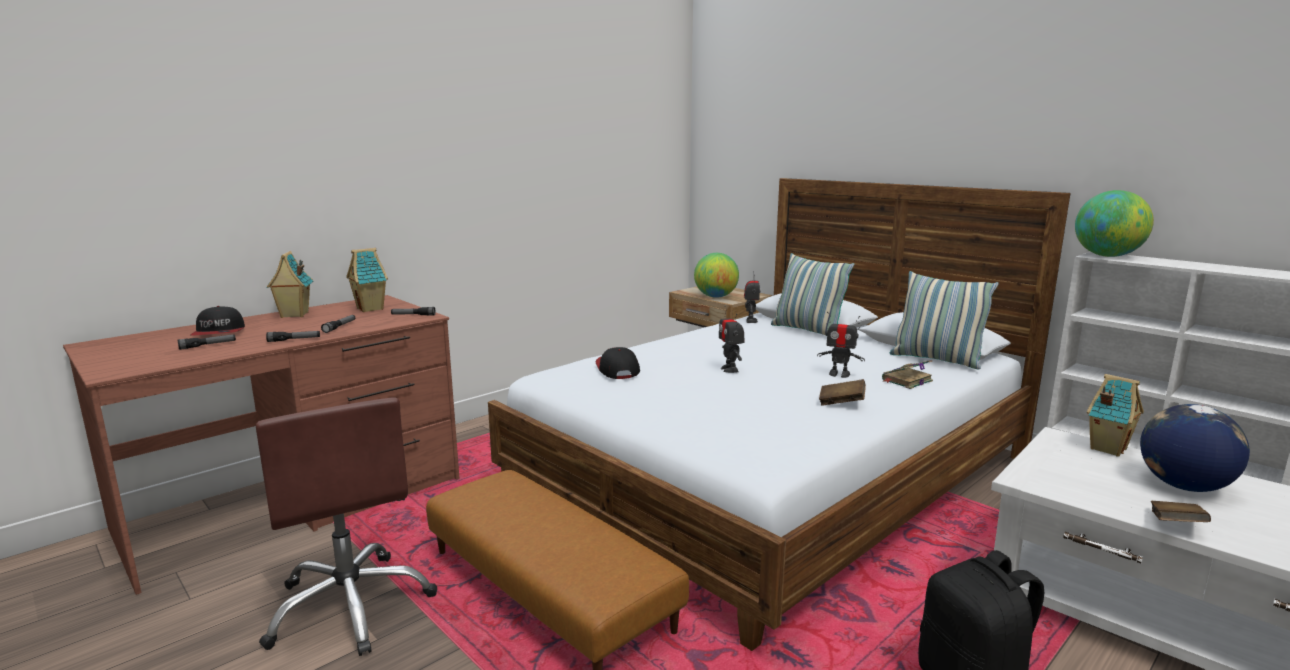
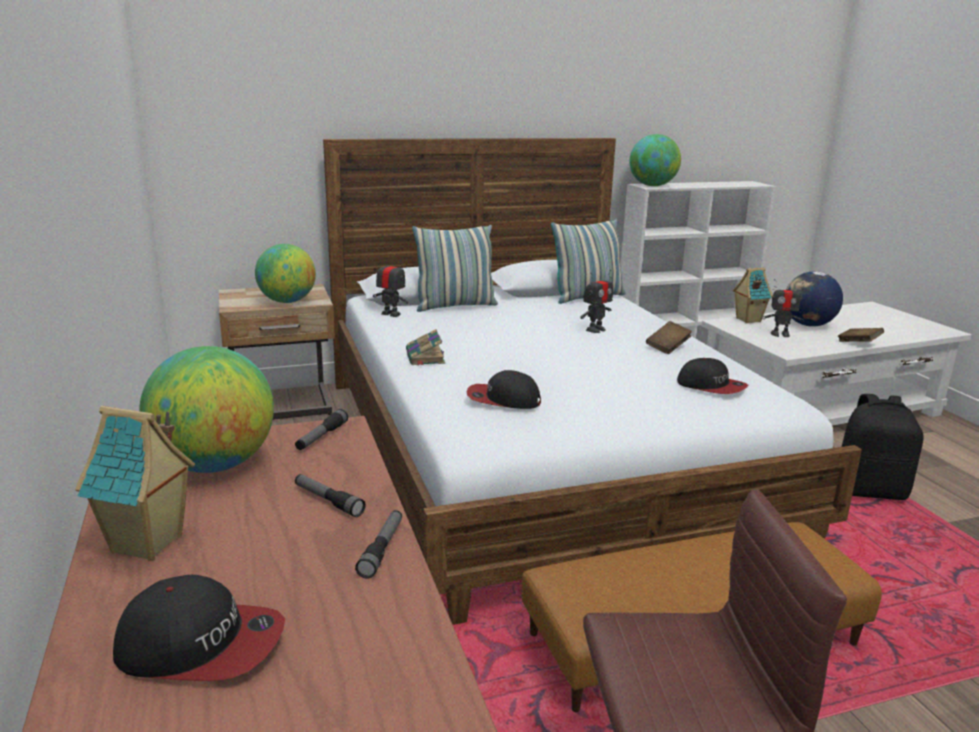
camera: 65 degrees left, 5 degrees up
flashlight [178,334,236,350] -> none
toy house [346,248,388,312] -> globe [139,346,274,473]
toy robot [719,305,745,373] -> toy robot moved to [761,279,805,337]
book [882,360,933,389] -> book moved to [406,329,445,366]
none -> cap [677,358,748,394]

